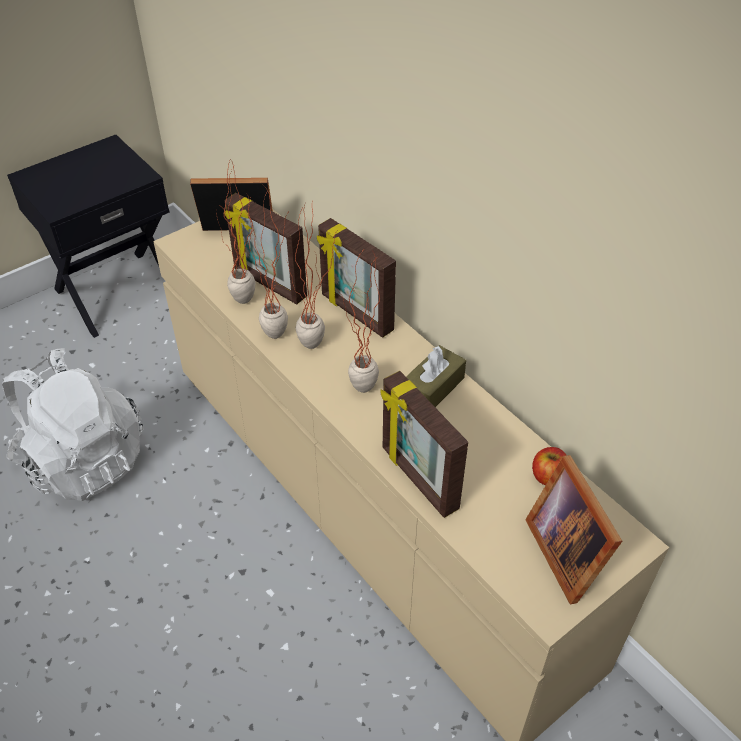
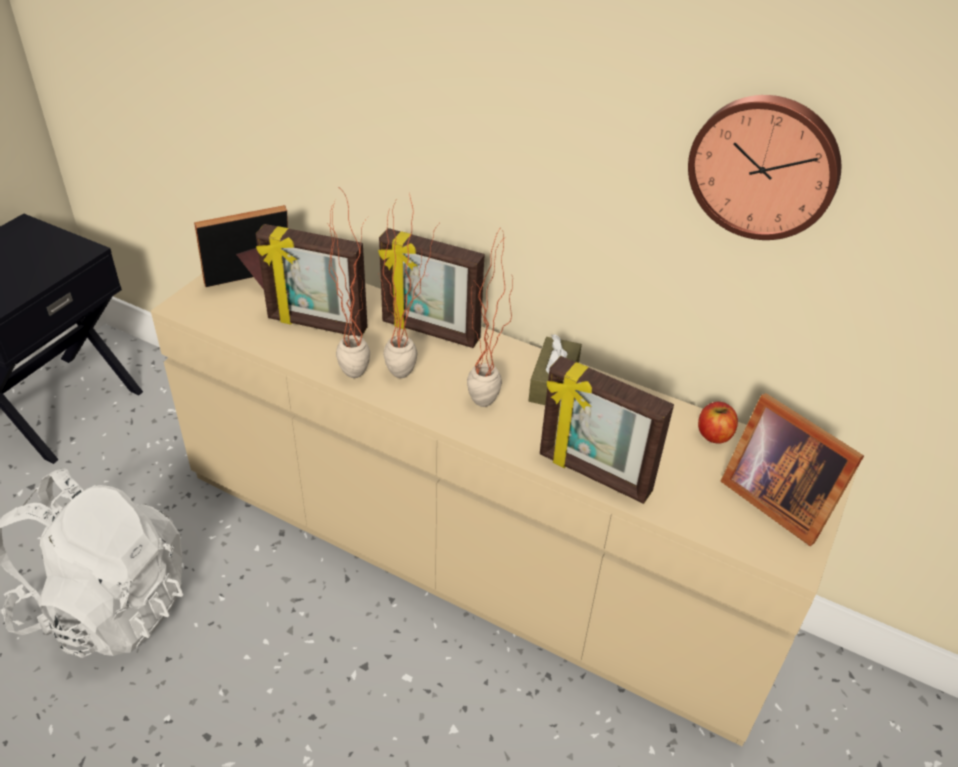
camera: 25 degrees left, 5 degrees down
potted plant [216,158,255,304] -> none
none -> wall clock [688,95,841,240]

